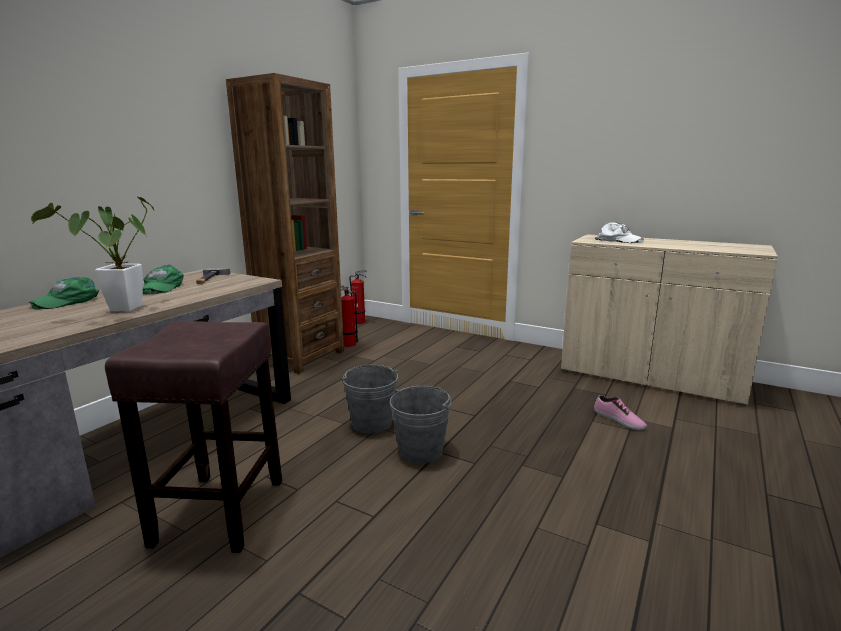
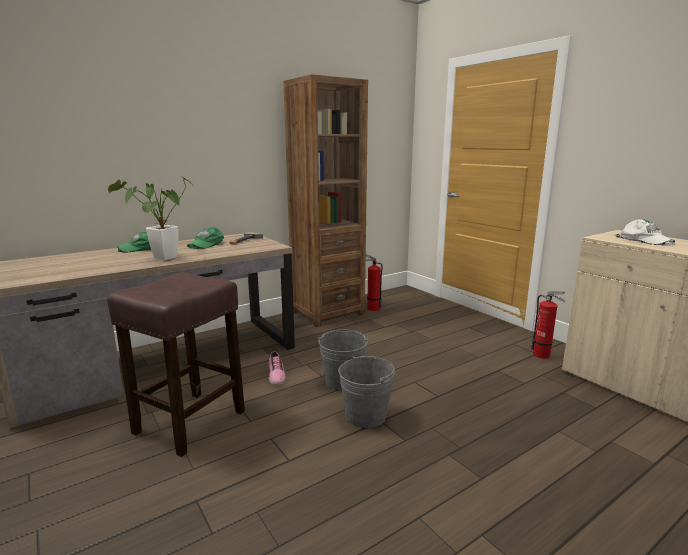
camera: 25 degrees right, 0 degrees up
fire extinguisher [349,270,368,324] -> fire extinguisher moved to [531,291,566,359]
shoe [594,395,647,430] -> shoe moved to [269,351,286,385]

